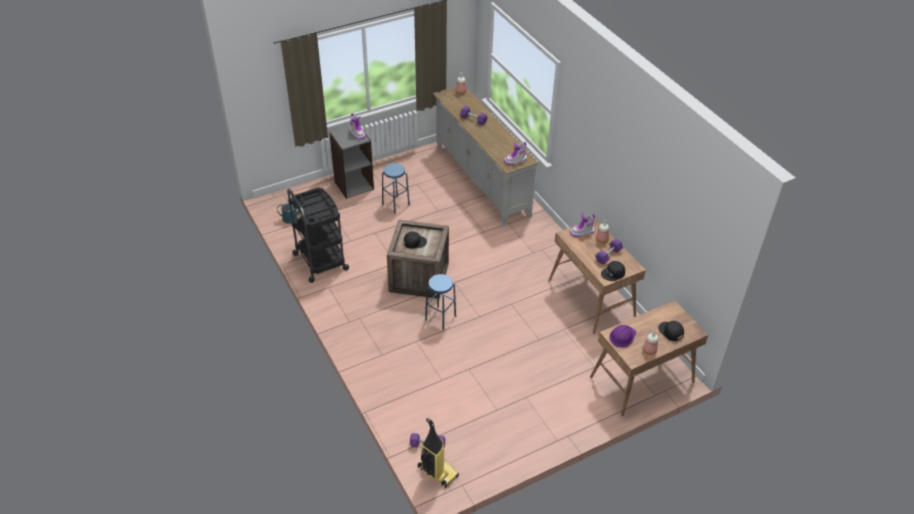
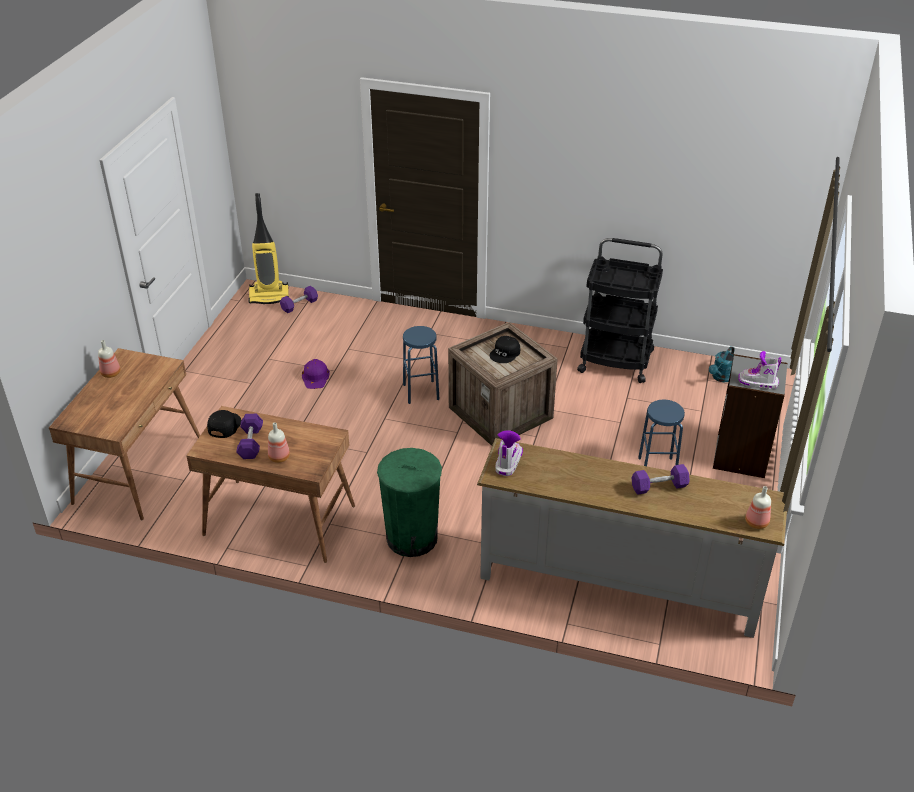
camera: 135 degrees right, 5 degrees down
boot [570,213,595,237] -> none
purple hard hat [609,325,637,347] -> purple hard hat moved to [302,359,330,389]
black cap [658,321,684,341] -> none
none -> green trash can [377,448,442,557]

